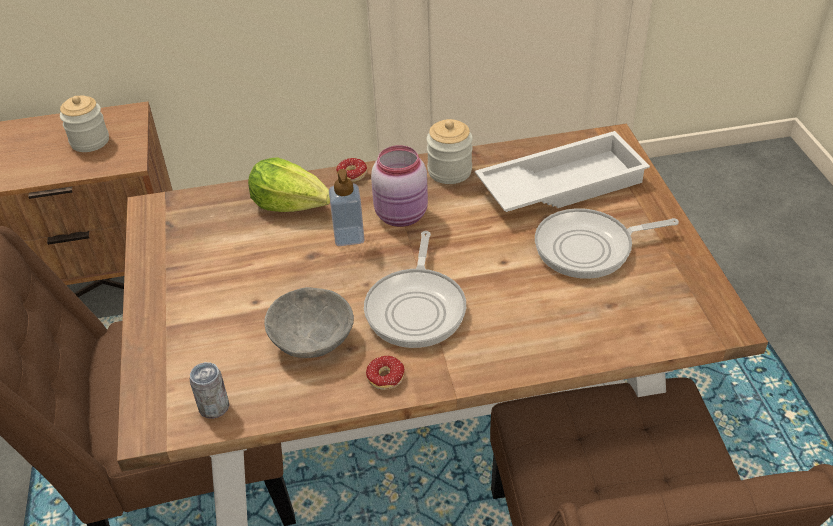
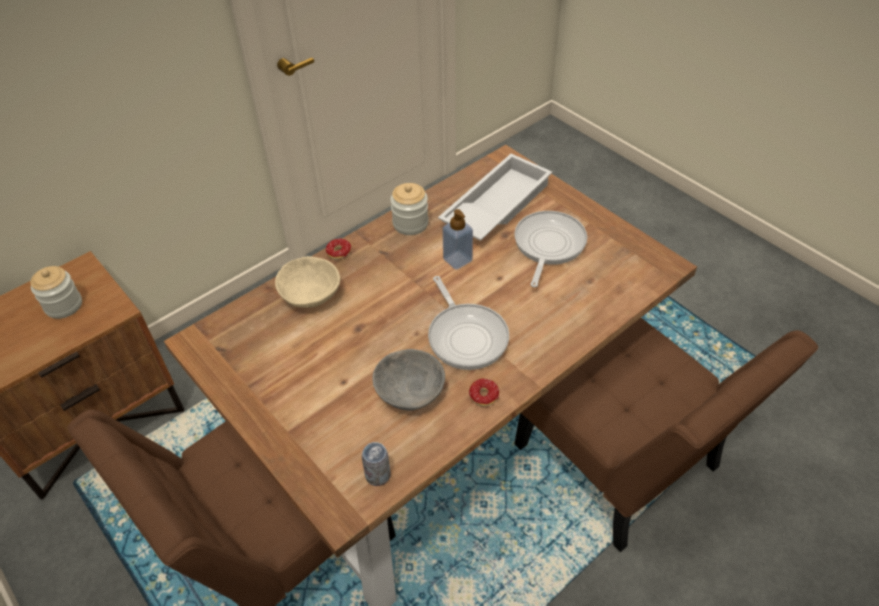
camera: 30 degrees left, 5 degrees up
lettuce [248,157,330,212] -> beige bowl [275,256,340,308]
soap dispenser [329,169,364,246] -> soap dispenser moved to [442,209,473,270]
pink jar [371,145,428,227] -> none
frying pan [535,208,679,279] -> frying pan turned 150 degrees clockwise [514,211,587,287]

